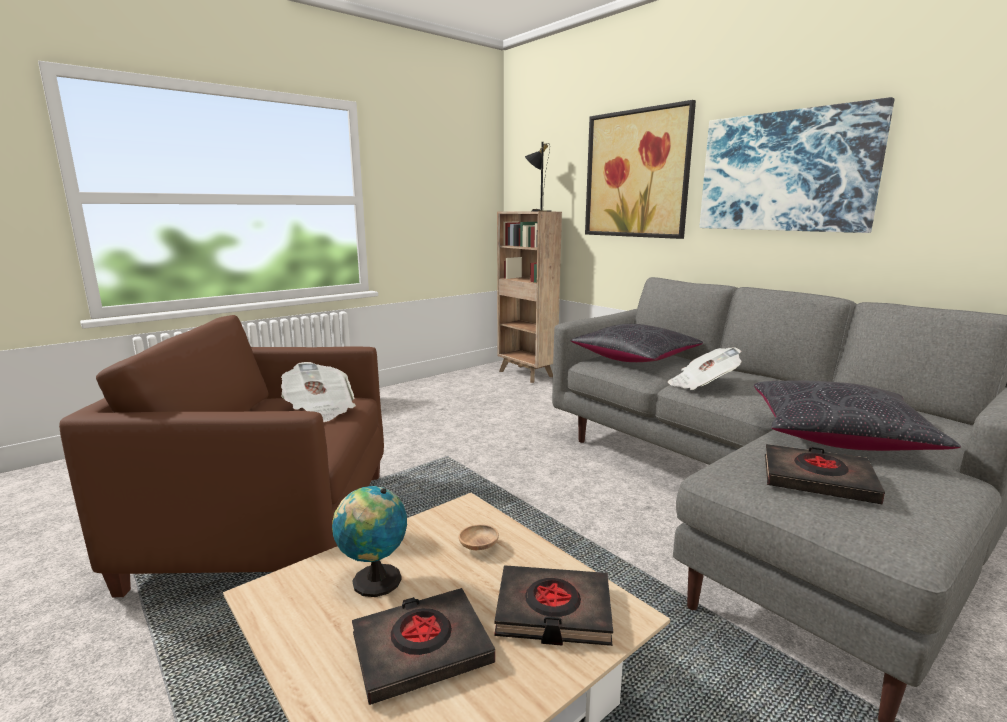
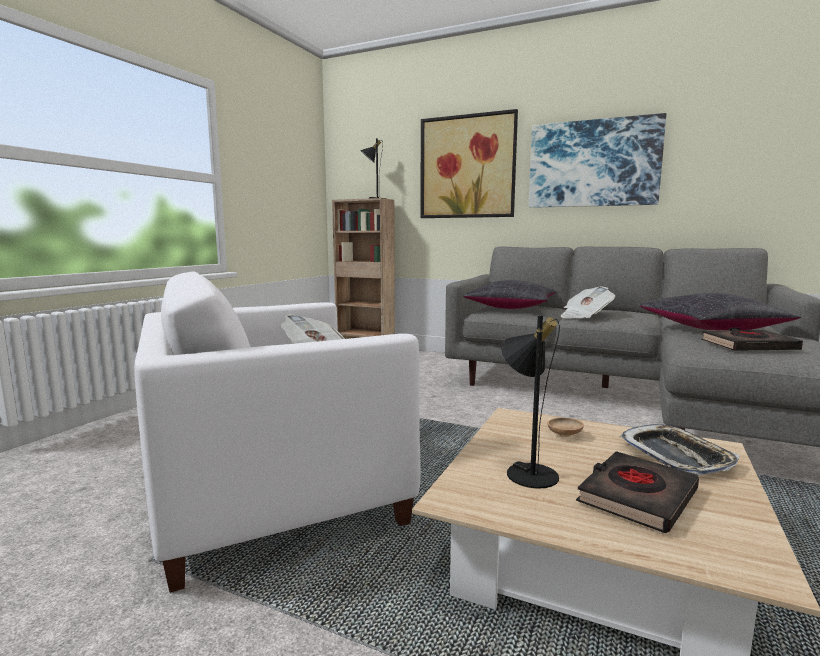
camera: 25 degrees left, 5 degrees down
brown armchair [59,315,384,597] -> white armchair [134,272,420,593]
globe [332,486,407,597] -> black table lamp [501,315,560,489]
black book [494,565,613,646] -> tray [620,424,740,475]

